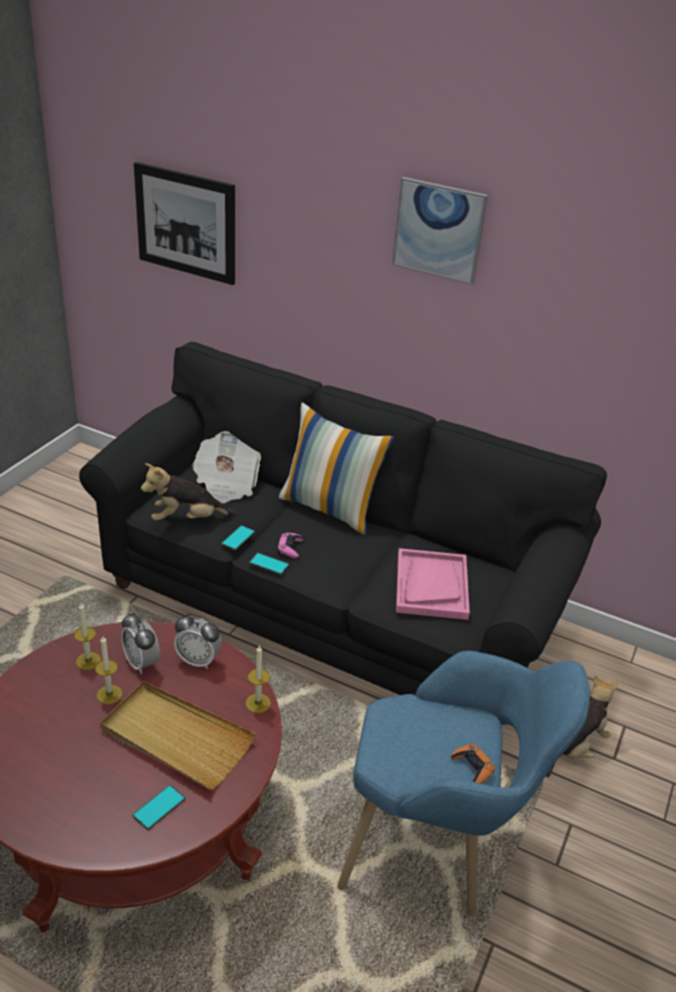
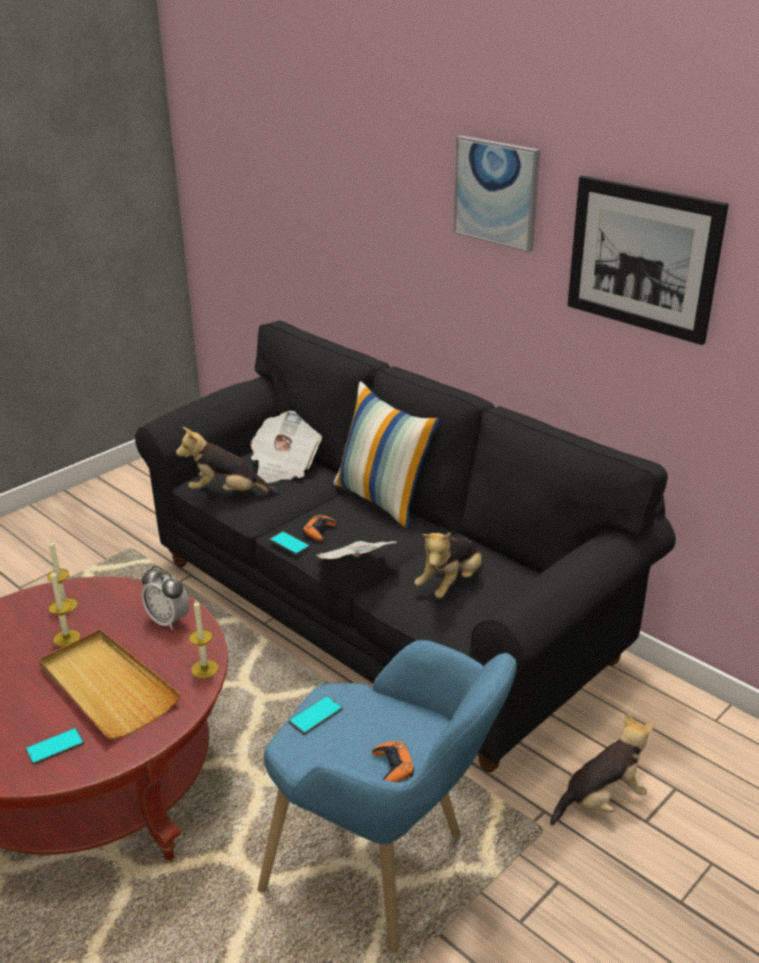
camera: 20 degrees right, 5 degrees down
alarm clock [121,613,160,674] -> none
picture [134,162,235,285] -> picture moved to [567,176,729,345]
phone [221,525,255,551] -> phone moved to [288,696,343,735]
pink game controller [278,532,304,559] -> orange game controller [303,515,337,542]
pink tray [396,548,470,620] -> plush toy [414,532,482,599]
none -> newspaper [316,541,397,559]

